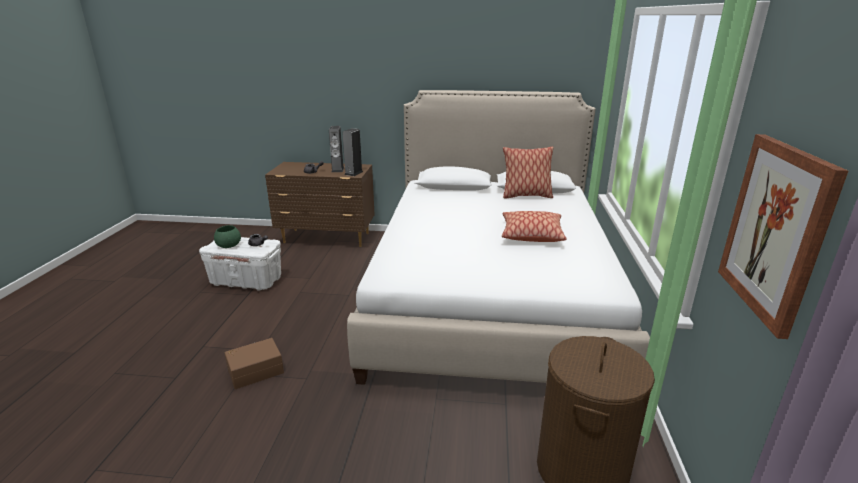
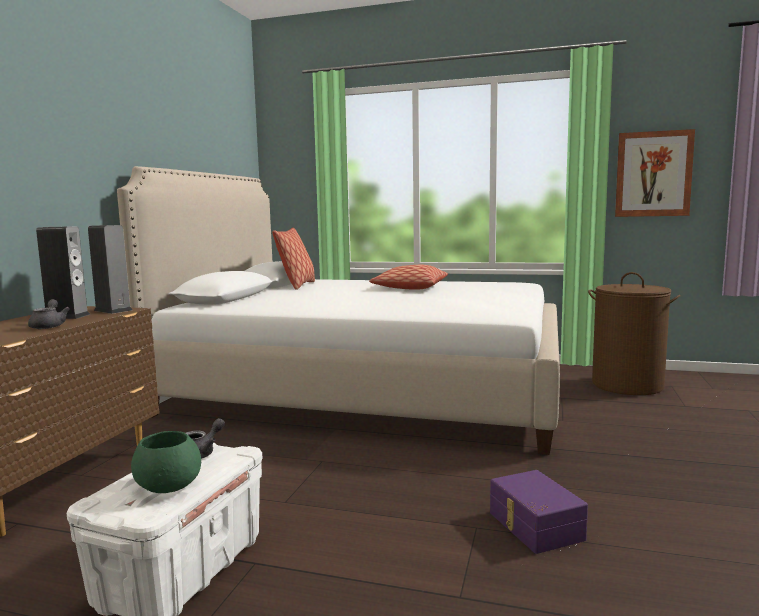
camera: 80 degrees left, 15 degrees down
brown storage box [225,338,284,389] -> purple storage box [490,470,588,554]

